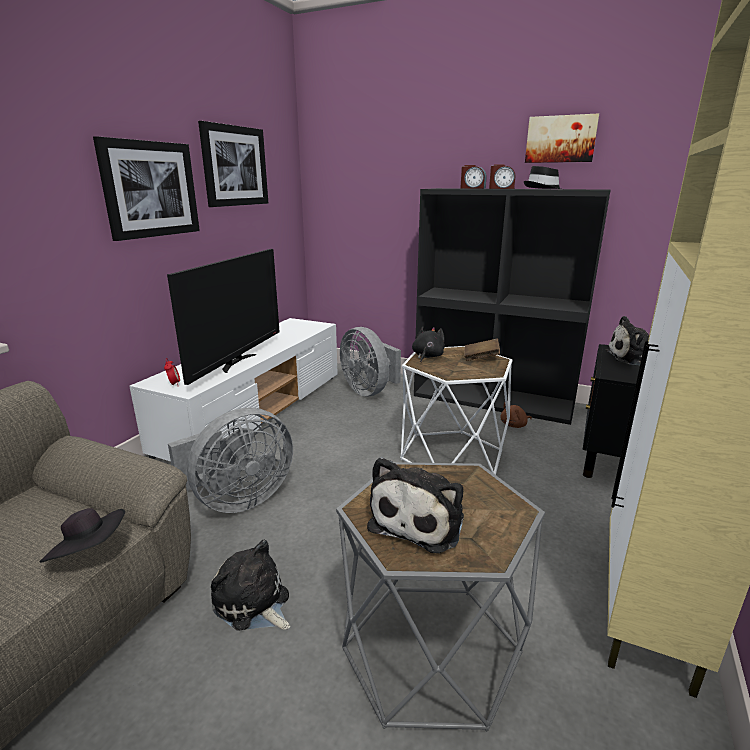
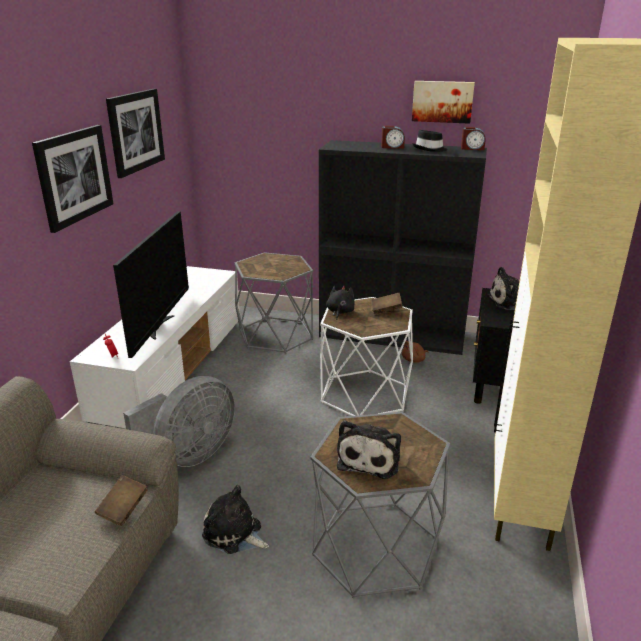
camera: 10 degrees left, 5 degrees up
black hat [39,508,125,562] -> brown book [95,475,148,526]
grey fan [340,327,401,396] -> grey side table [235,252,313,353]
alarm clock [460,165,486,189] -> alarm clock moved to [461,127,486,150]

